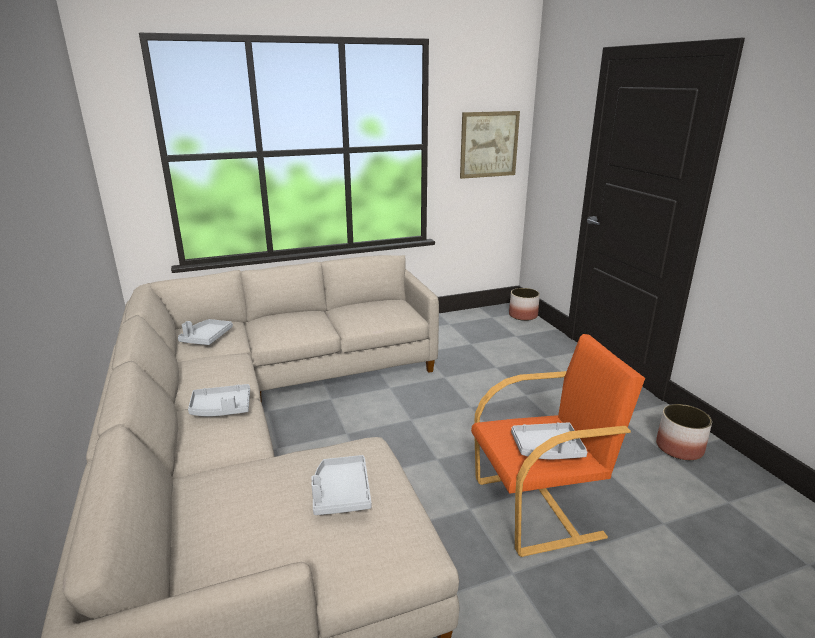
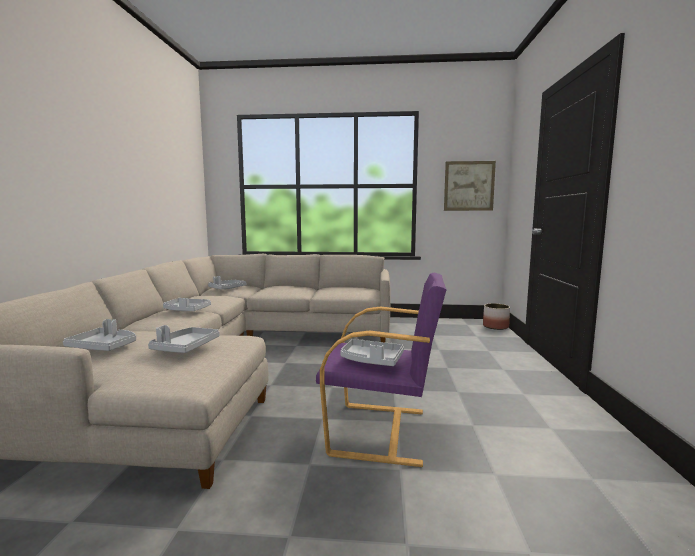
camera: 25 degrees right, 15 degrees down
orange armchair [471,334,645,557] -> purple armchair [316,272,447,467]
planter [656,404,712,460] -> none
none -> grey tray [63,319,136,351]

